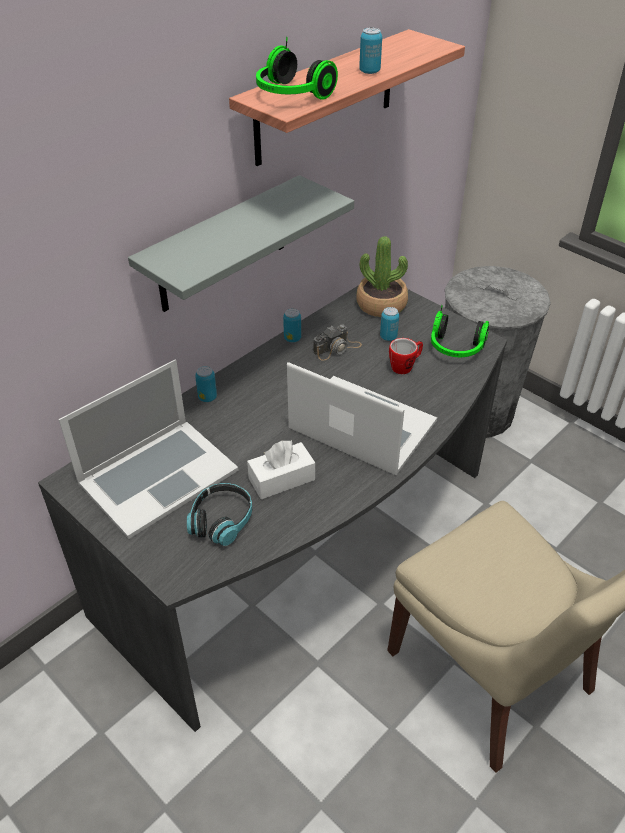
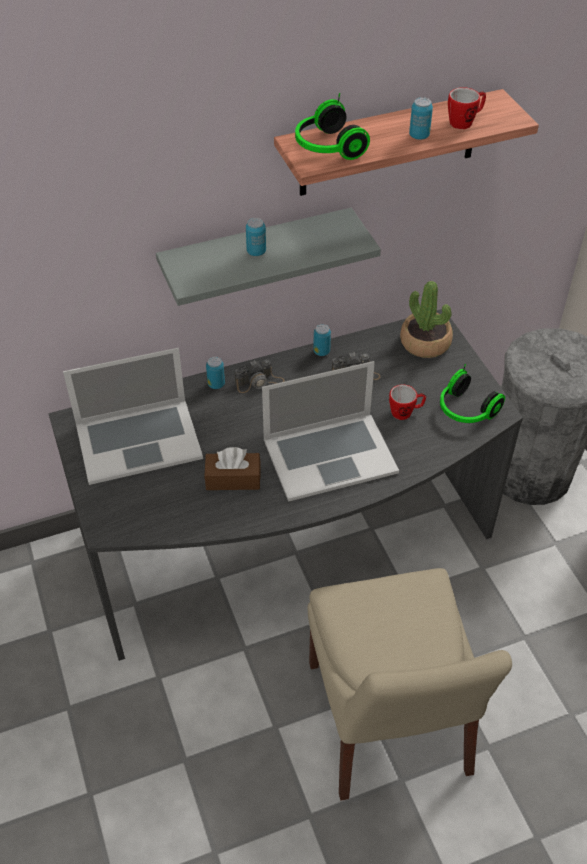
camera: 25 degrees right, 5 degrees up
headphones [187,483,252,546] -> none
white tissue box [247,440,315,499] -> brown tissue box [205,447,261,490]
laptop [287,362,437,475] -> laptop turned 105 degrees clockwise [262,361,399,502]
can [380,307,399,341] -> can moved to [246,218,266,256]
none -> camera [234,360,285,393]
none -> mug [448,87,486,129]

